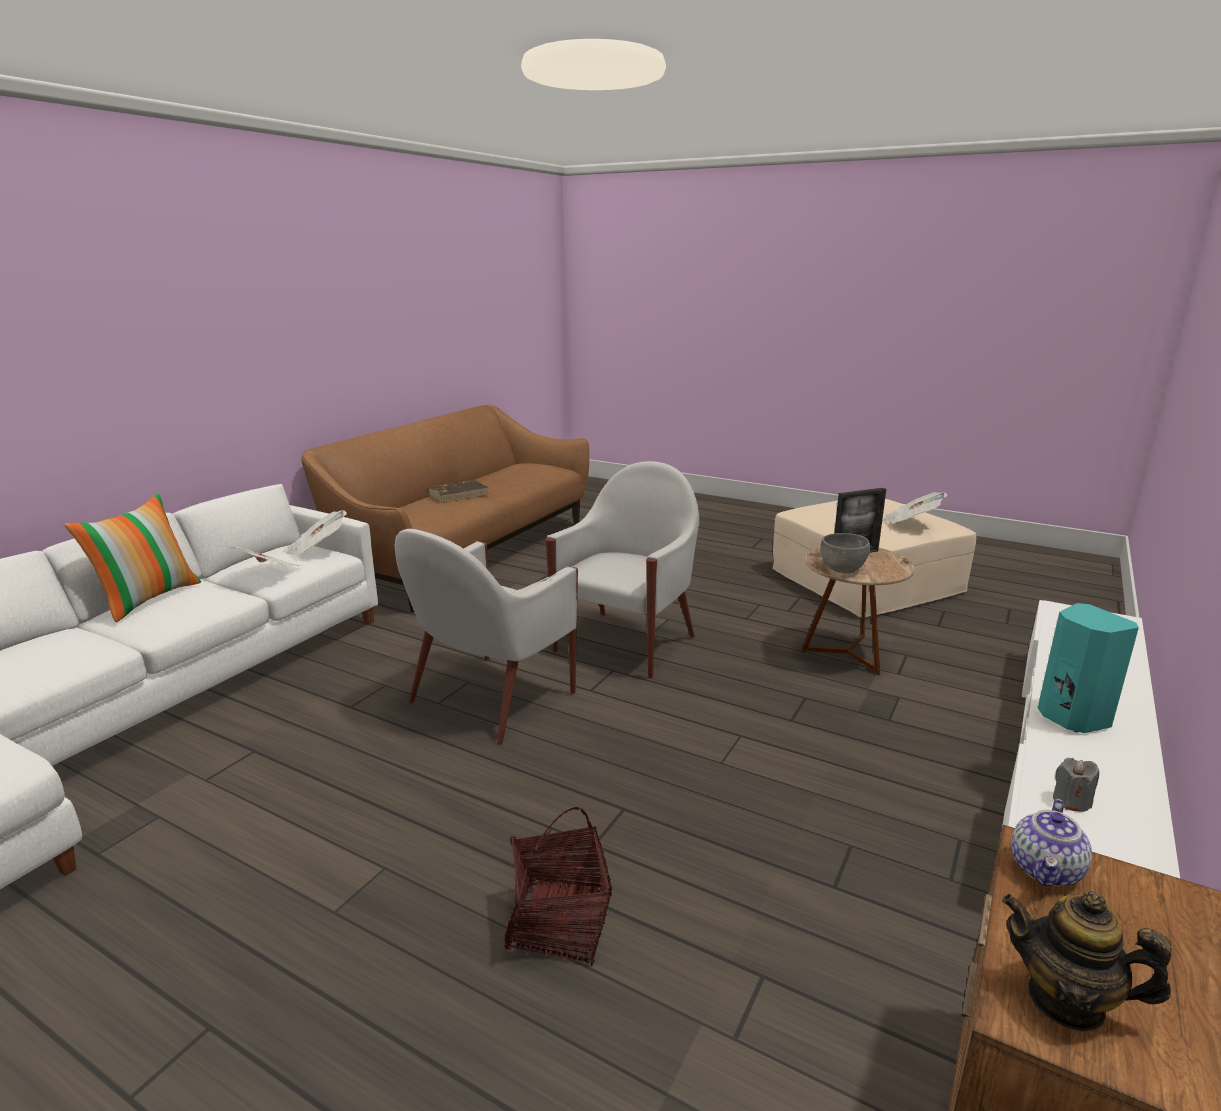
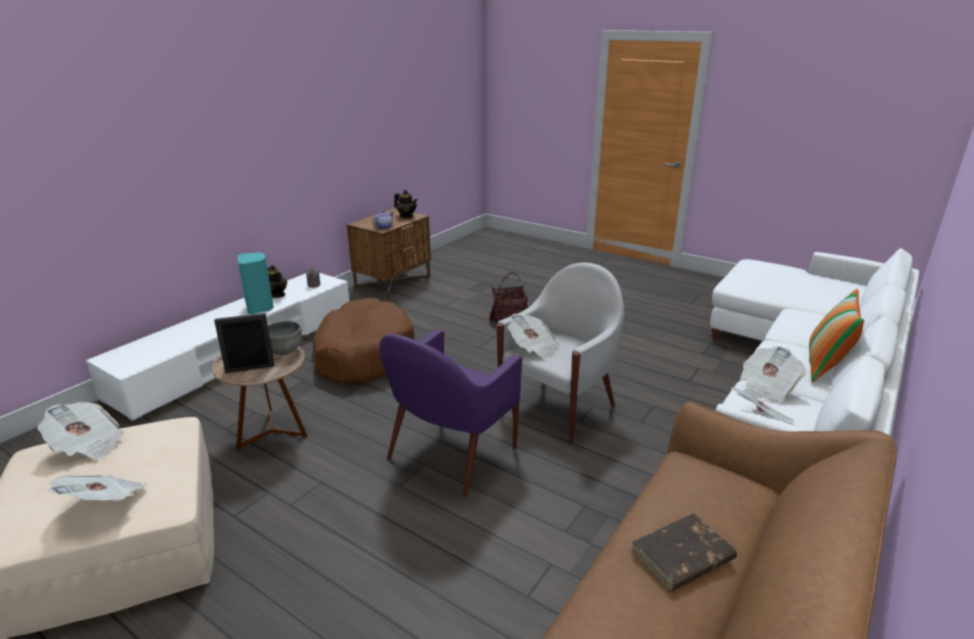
camera: 175 degrees left, 5 degrees up
white armchair [546,461,699,679] -> purple armchair [379,329,522,497]
none -> newspaper [48,475,147,501]
none -> teapot [267,265,287,298]
none -> brown dog bed [313,298,415,384]

